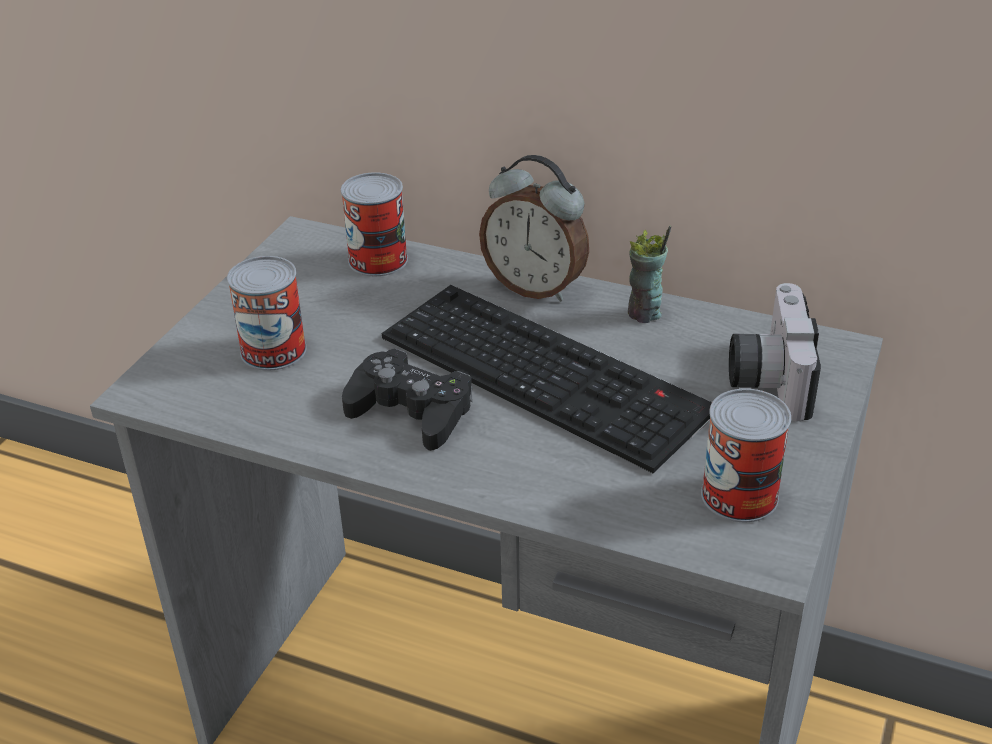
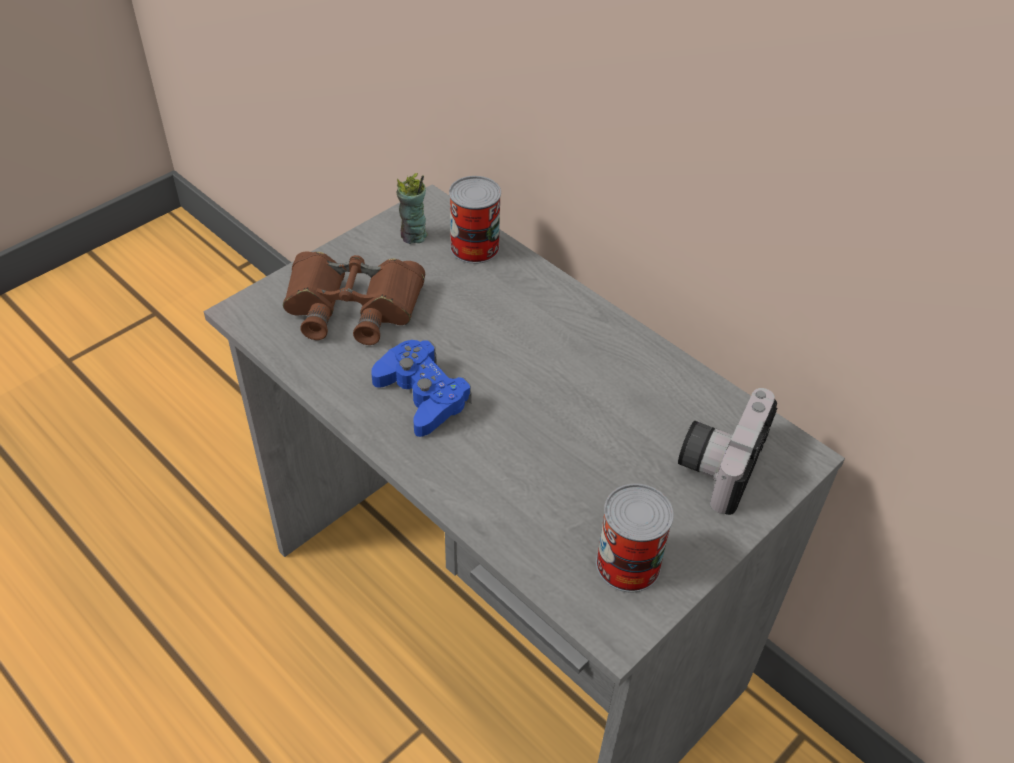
camera: 20 degrees right, 10 degrees up
can [227,256,307,371] -> brown binoculars [283,251,425,345]
black game controller [342,349,472,451] -> blue game controller [371,340,471,437]
keyboard [382,285,712,473] -> none
alarm clock [479,155,589,302] -> none
cup [628,226,671,323] -> cup moved to [396,173,427,244]

